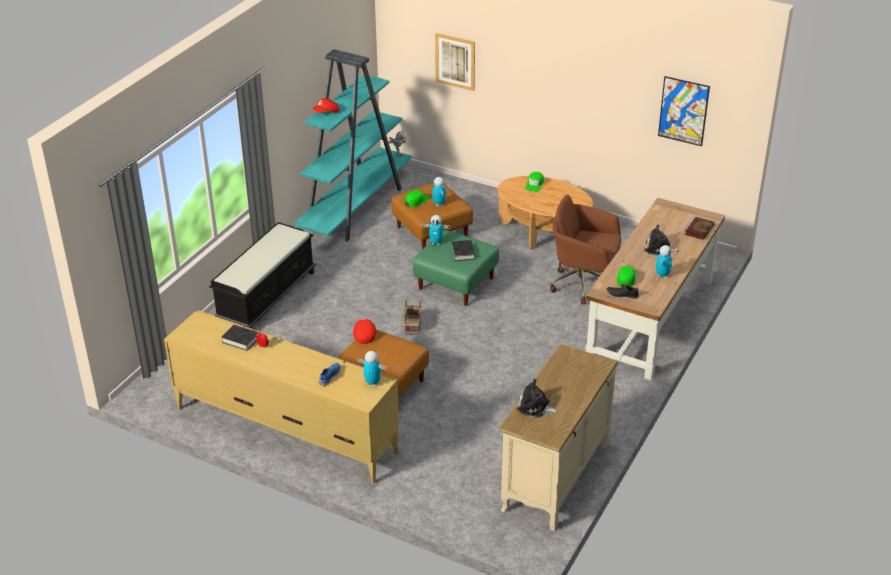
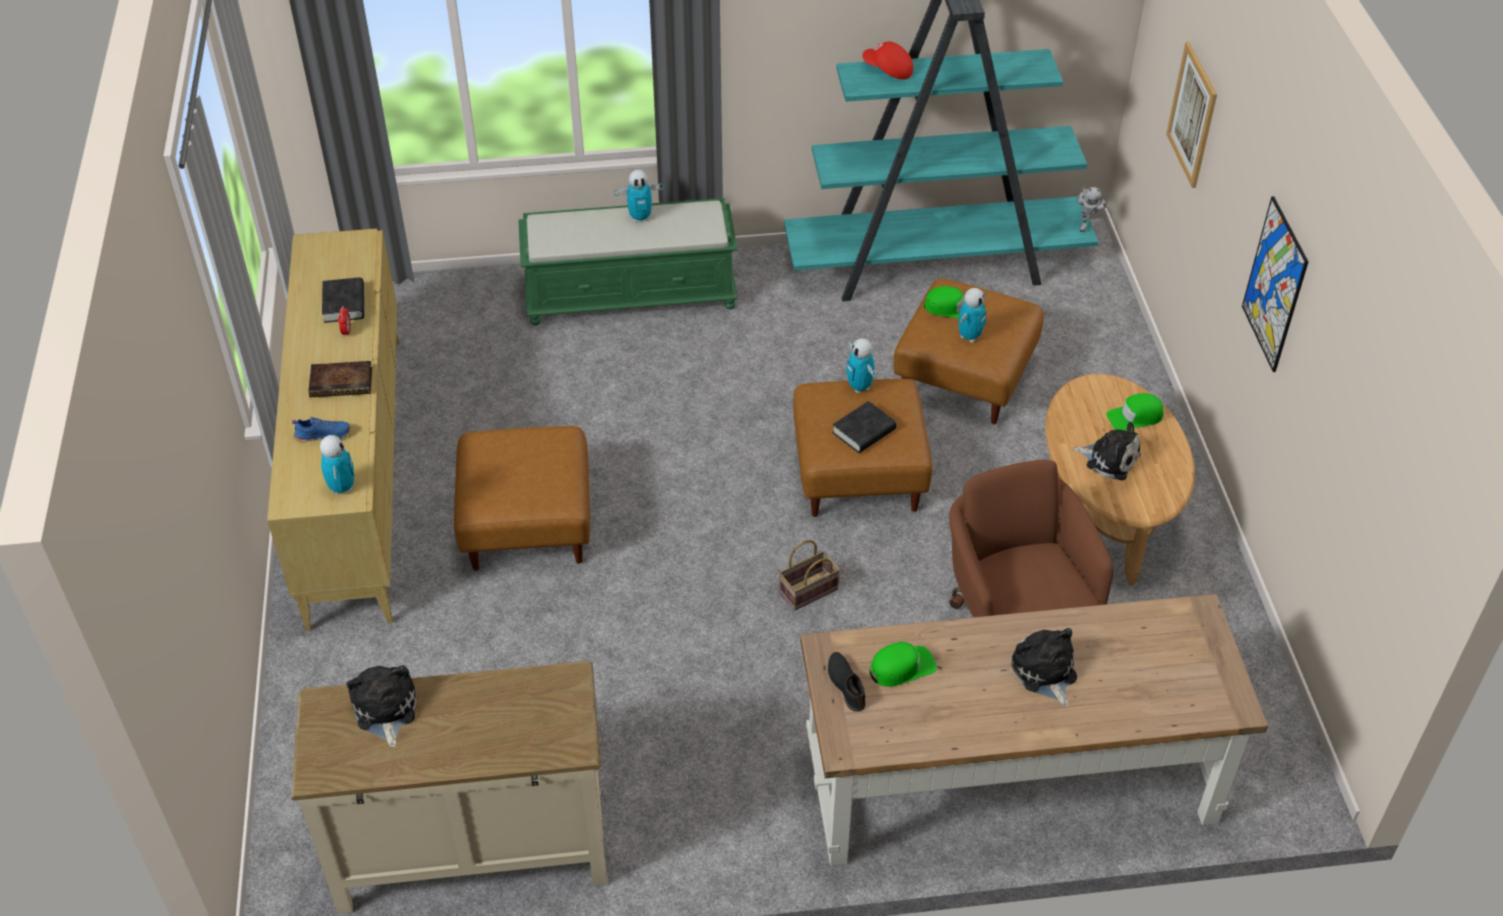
camera: 55 degrees right, 10 degrees up
black bench [209,222,316,328] -> green bench [518,198,738,326]
red cap [353,319,376,344] -> none
basket [404,299,421,335] -> basket moved to [779,540,840,611]
green ottoman [413,230,499,306] -> brown ottoman [793,379,933,517]
toy robot [656,245,672,278] -> toy robot moved to [614,169,664,223]
picture [658,76,710,146] -> picture moved to [1242,196,1309,372]
book [685,217,715,240] -> book moved to [308,361,372,397]
none -> plush toy [1073,421,1140,480]

